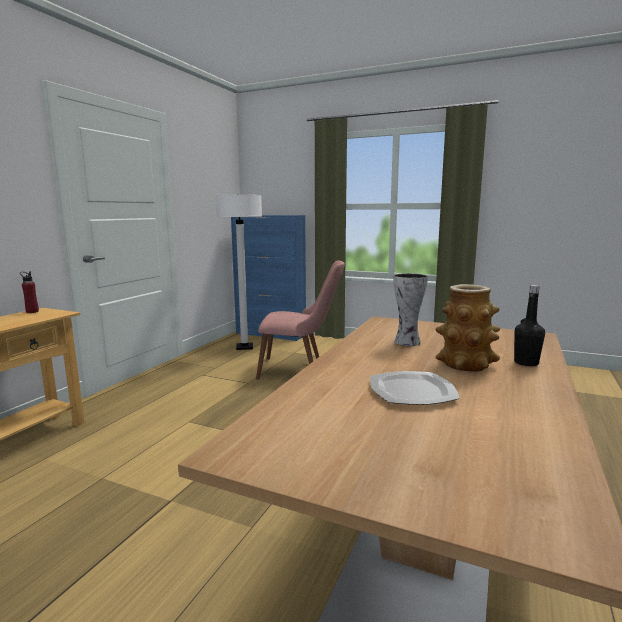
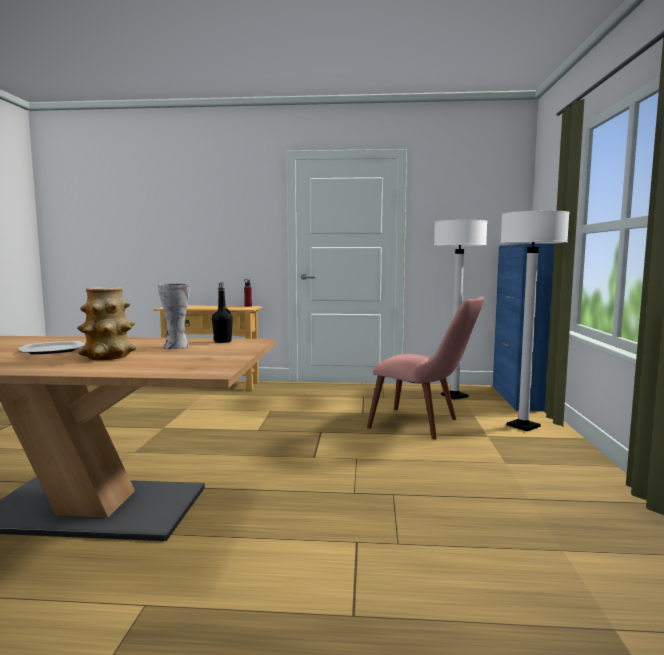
camera: 70 degrees right, 5 degrees down
pink chair [256,261,345,380] -> pink chair turned 45 degrees counterclockwise [367,296,484,440]
black bottle [514,285,545,366] -> black bottle moved to [212,283,233,343]
none -> white floor lamp [500,211,570,431]

